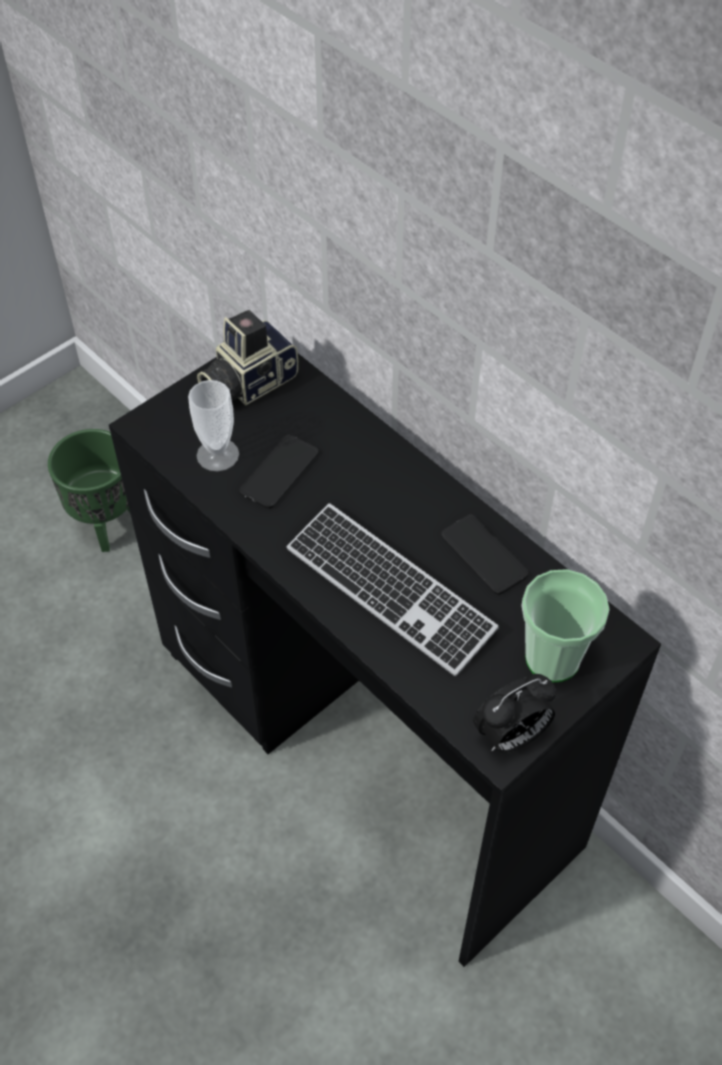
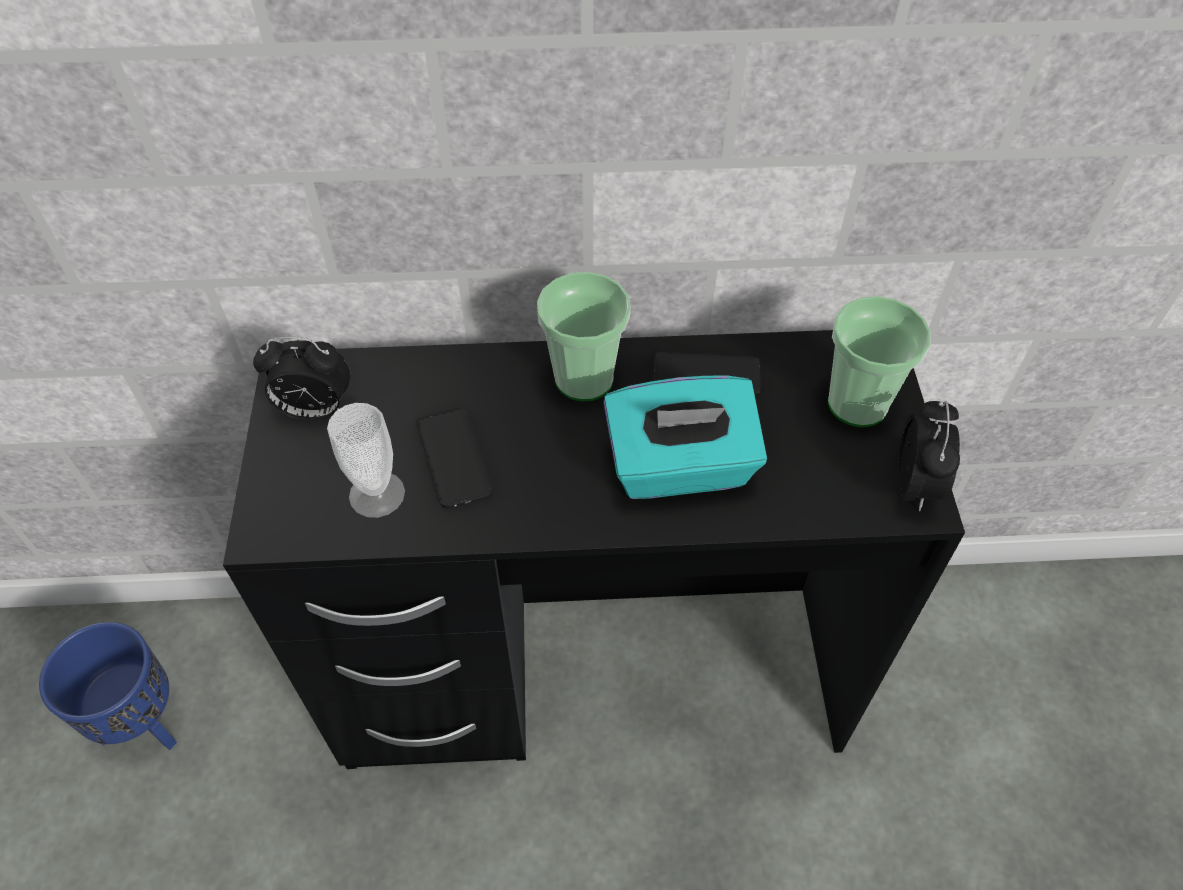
camera: 50 degrees left, 0 degrees up
green planter [48,429,130,552] -> blue planter [39,622,177,750]
camera [197,310,298,405] -> alarm clock [253,337,351,420]
keyboard [287,503,498,676] -> turquoise tissue box [603,375,767,499]
none -> cup [537,272,631,401]

